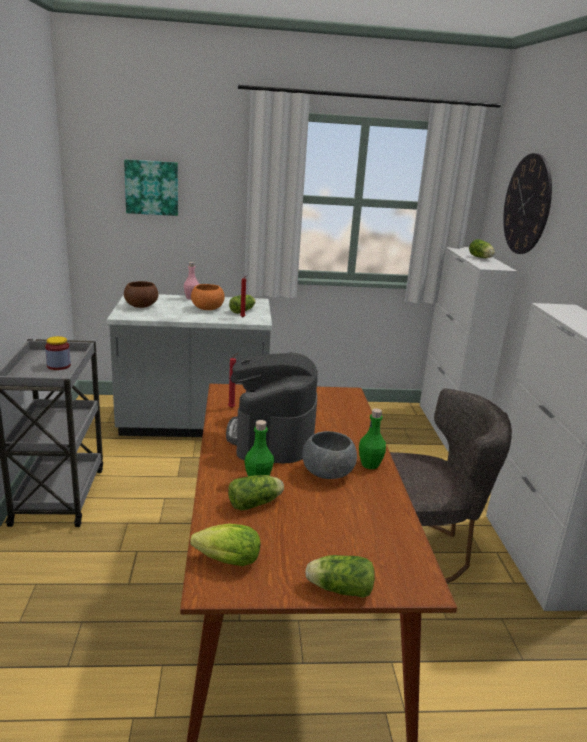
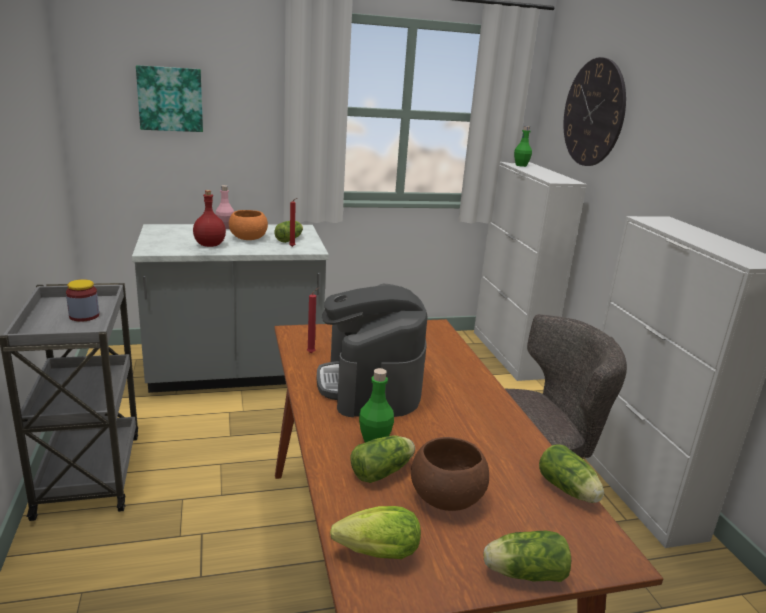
camera: 10 degrees left, 0 degrees up
brown bowl [124,281,158,308] -> brown bowl moved to [411,437,489,511]
grey bowl [302,431,357,479] -> none
green bottle [359,408,386,469] -> green bottle moved to [514,126,532,167]
lettuce [469,239,495,258] -> lettuce moved to [539,444,604,503]
none -> red bottle [193,190,226,247]

